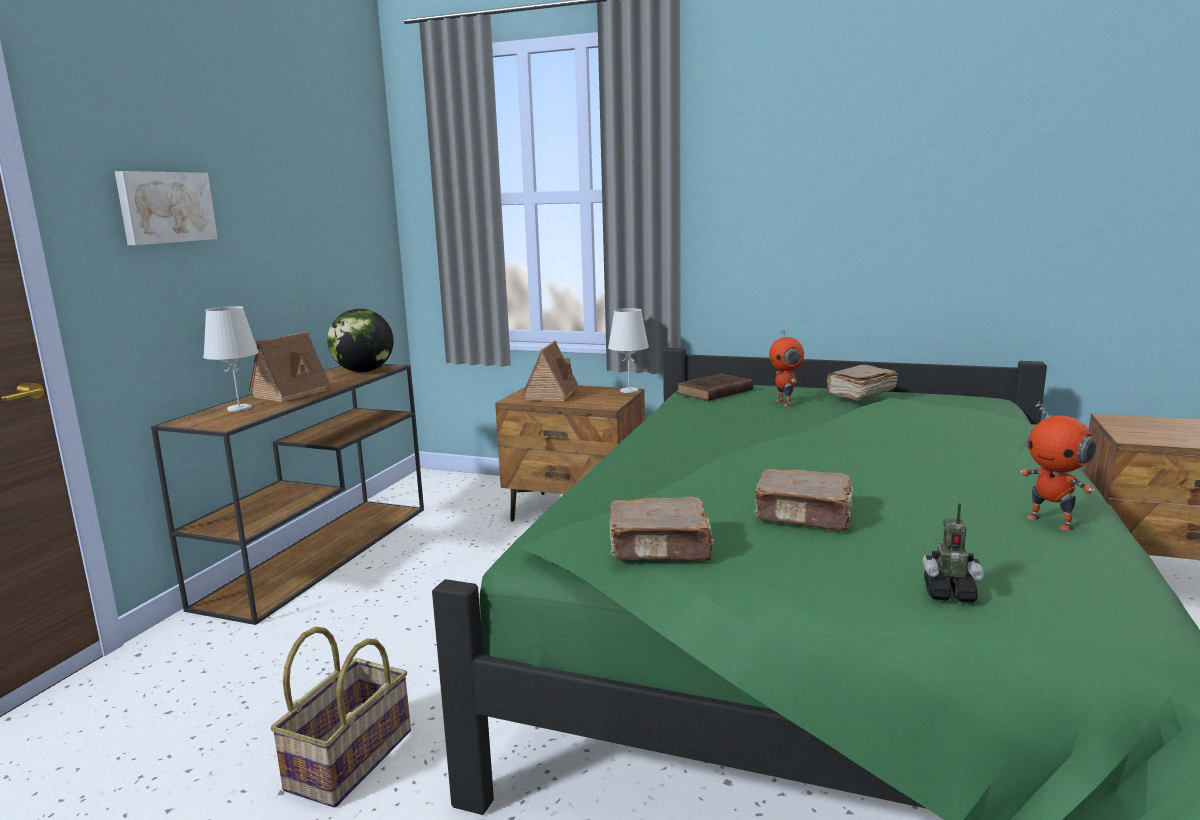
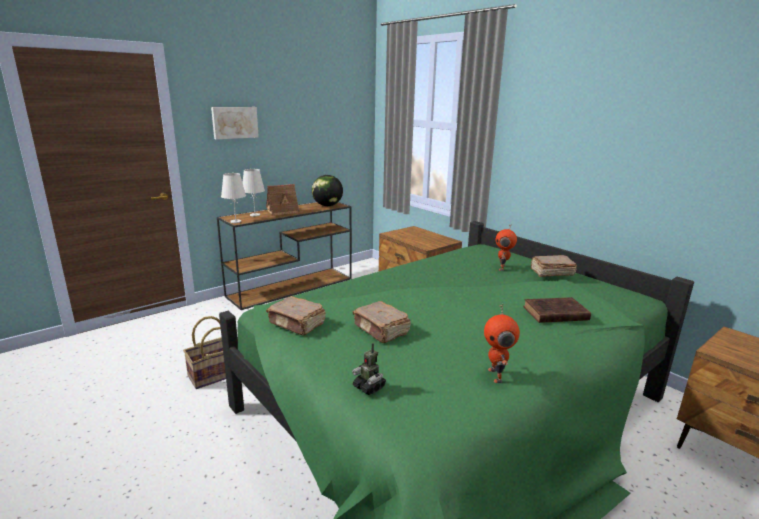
camera: 30 degrees right, 5 degrees up
toy house [522,341,578,402] -> none
white table lamp [608,308,649,393] -> white table lamp moved to [221,173,246,223]
brown book [676,373,753,401] -> brown book moved to [523,297,591,323]

